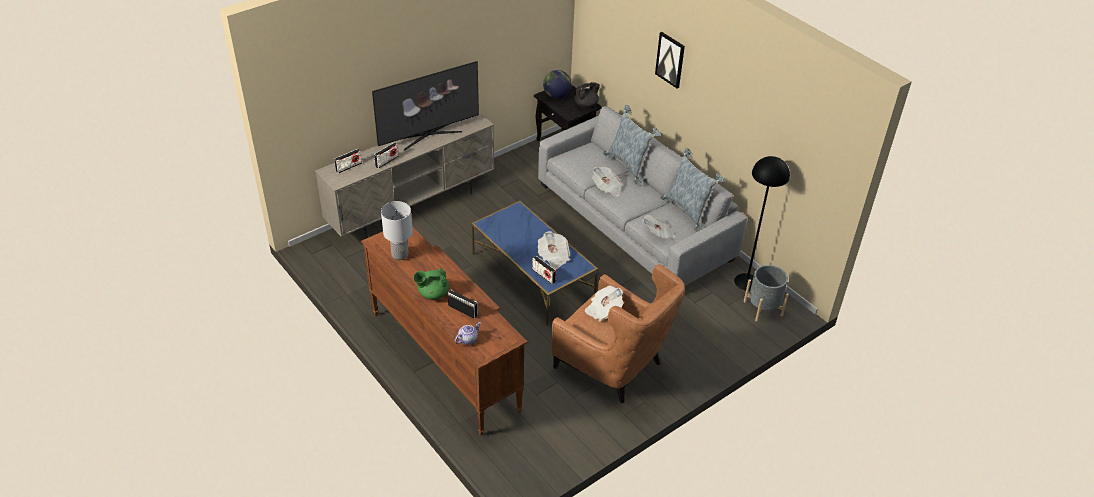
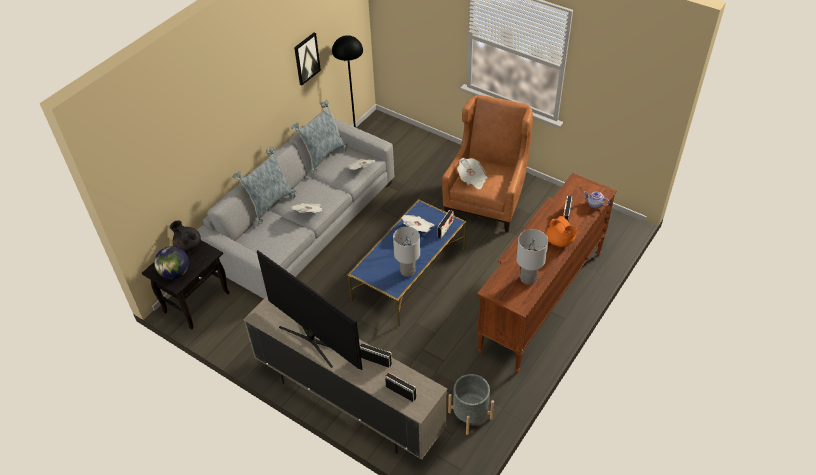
camera: 105 degrees left, 5 degrees up
green teapot [413,268,449,300] -> orange teapot [546,216,578,247]
picture [655,32,685,88] -> picture moved to [294,32,321,86]
grey planter [744,265,789,322] -> grey planter moved to [448,374,494,435]
none -> grey table lamp [393,227,420,277]

